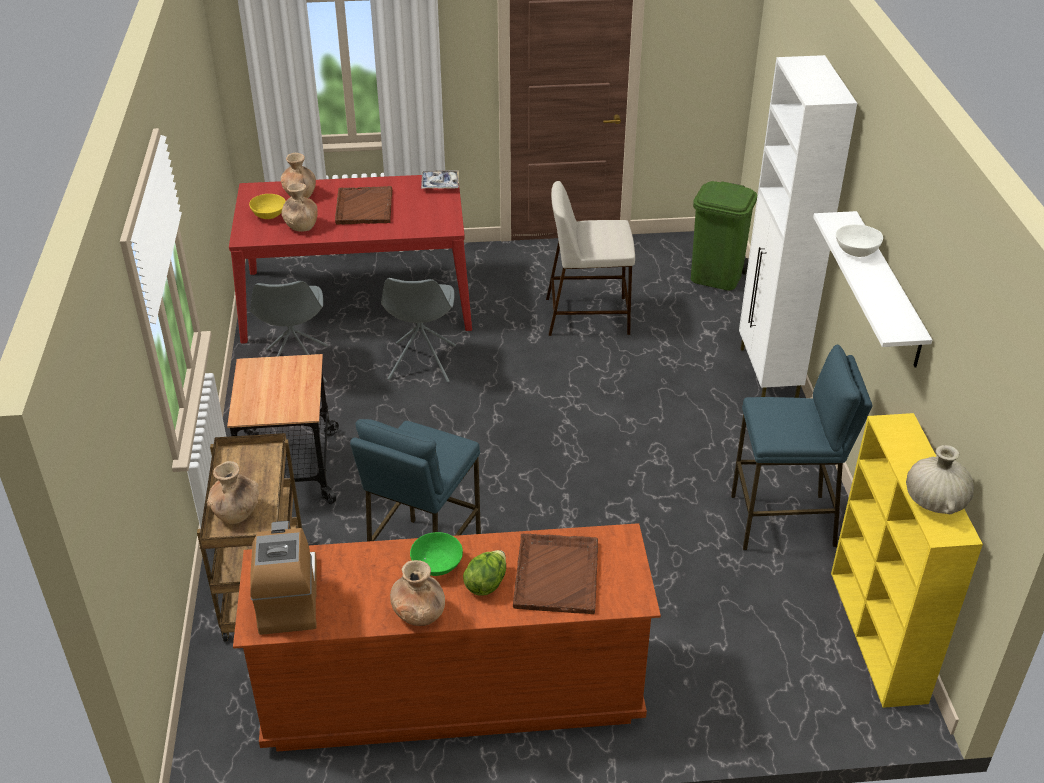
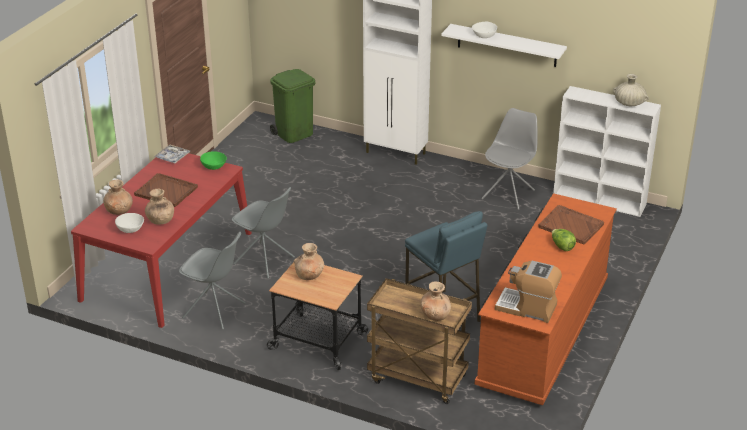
camera: 60 degrees left, 5 degrees down
yellow bowl [249,194,286,219] -> white bowl [115,213,144,233]
brown vase [390,560,445,626] -> brown vase moved to [294,243,324,280]
green bowl [410,532,463,576] -> green bowl moved to [200,151,227,170]
beige stool [546,181,635,336] -> none
blue stool [731,345,872,550] -> grey chair [481,108,538,210]
yellow bookcase [831,413,983,708] -> white bookcase [553,86,661,217]

